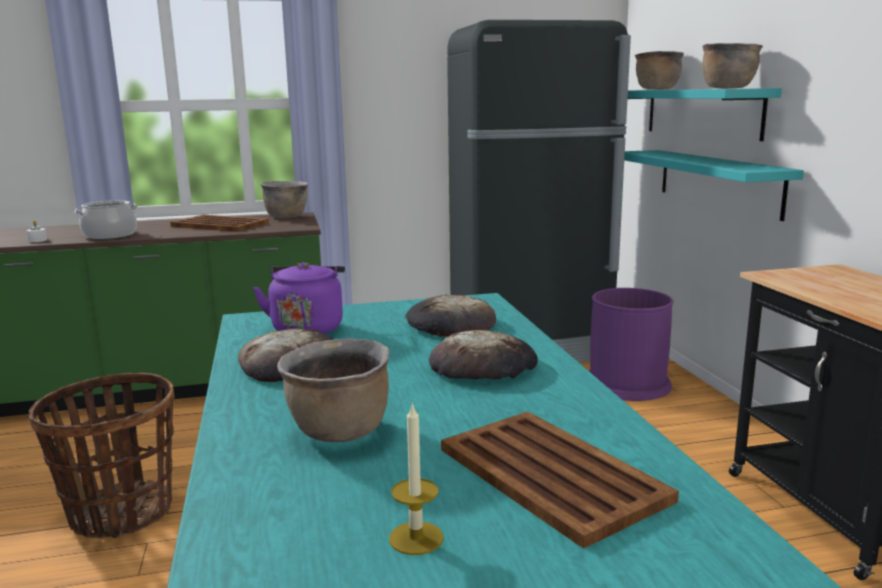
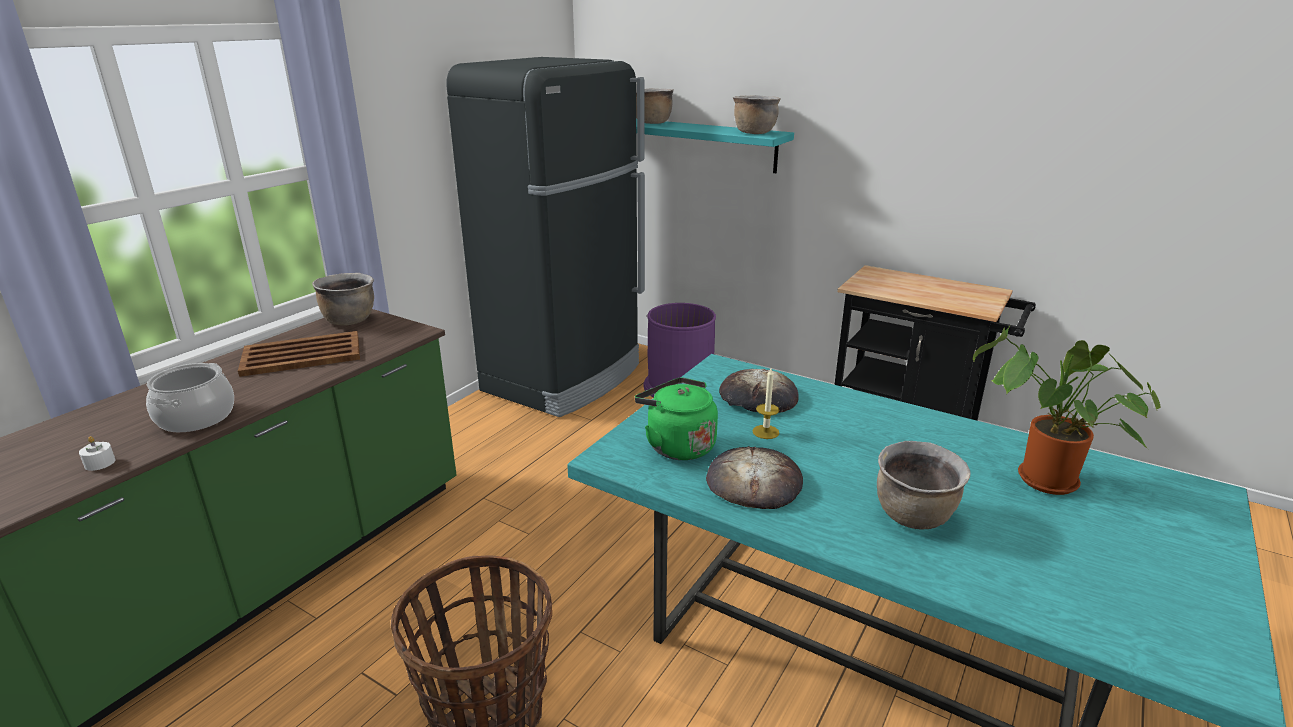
camera: 45 degrees left, 10 degrees up
purple kettle [253,262,345,334] -> green kettle [635,377,718,460]
candle [389,402,443,555] -> candle moved to [753,368,779,439]
bread [429,330,538,380] -> none
brown tray [441,411,679,549] -> potted plant [973,325,1160,495]
turquoise shelf [624,150,804,221] -> none

